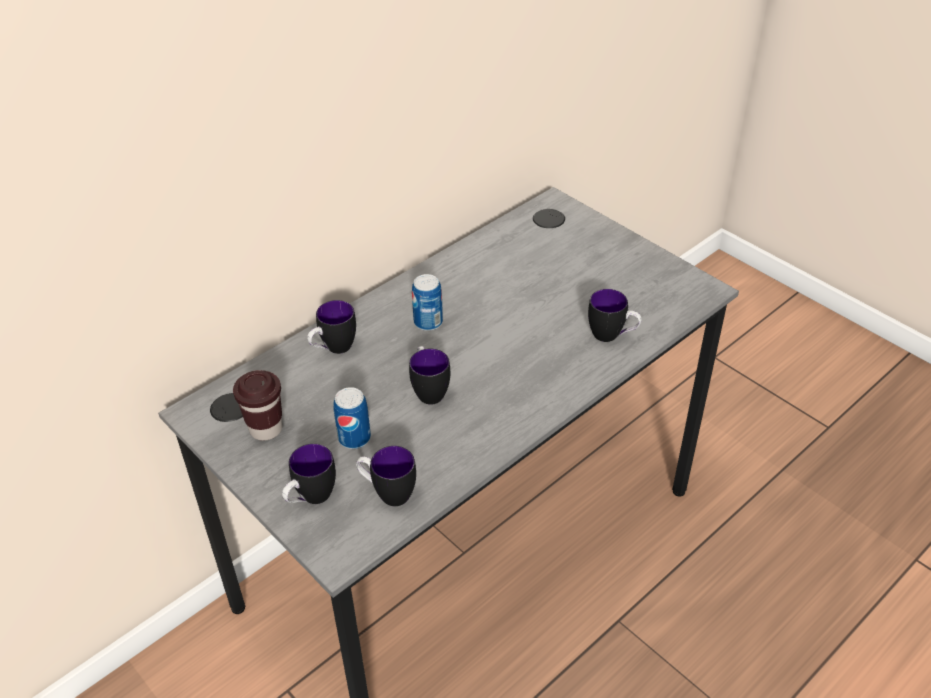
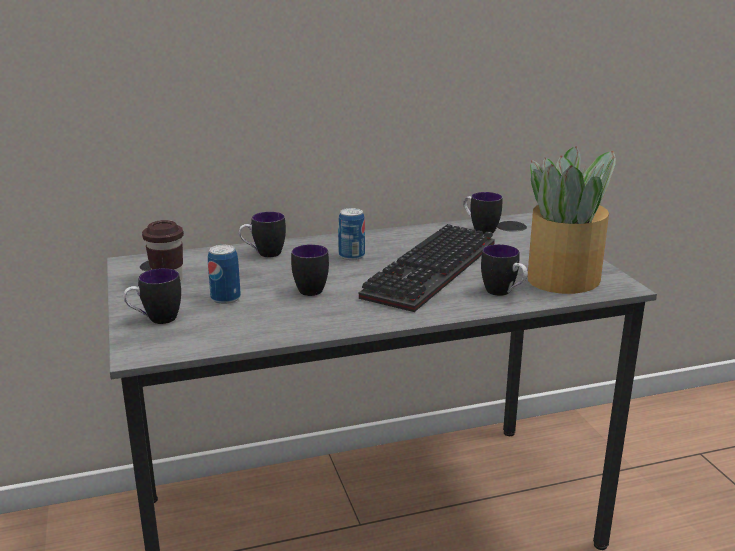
camera: 25 degrees right, 20 degrees down
mug [356,446,416,506] -> mug moved to [463,192,502,234]
none -> keyboard [359,224,495,312]
none -> potted plant [527,146,616,294]

